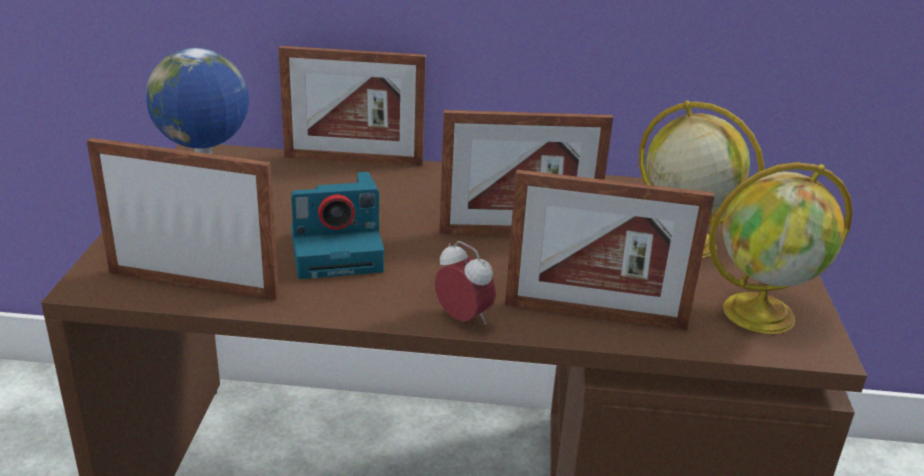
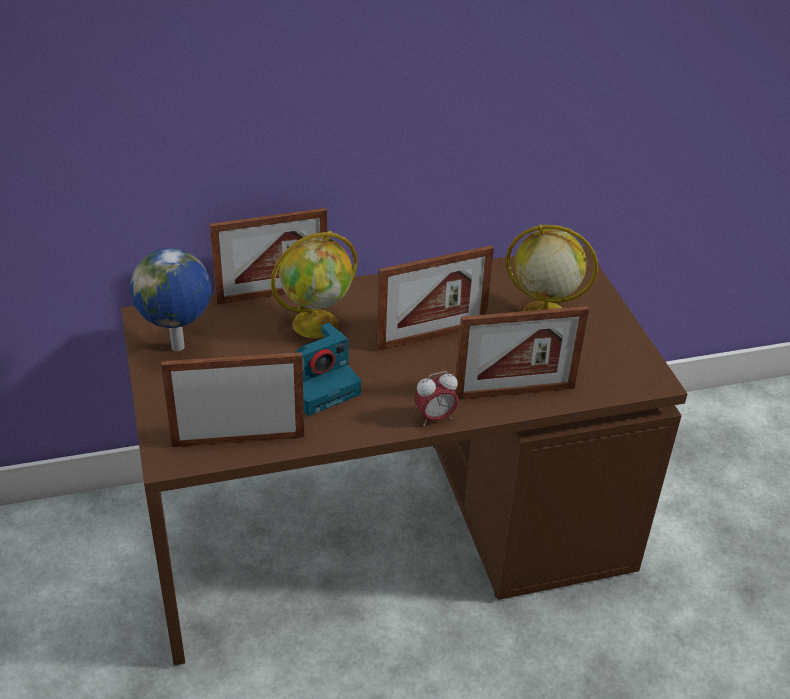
camera: 20 degrees left, 10 degrees up
alarm clock [435,241,496,325] -> alarm clock turned 135 degrees clockwise [414,371,459,426]
globe [709,162,853,334] -> globe moved to [271,231,358,339]

